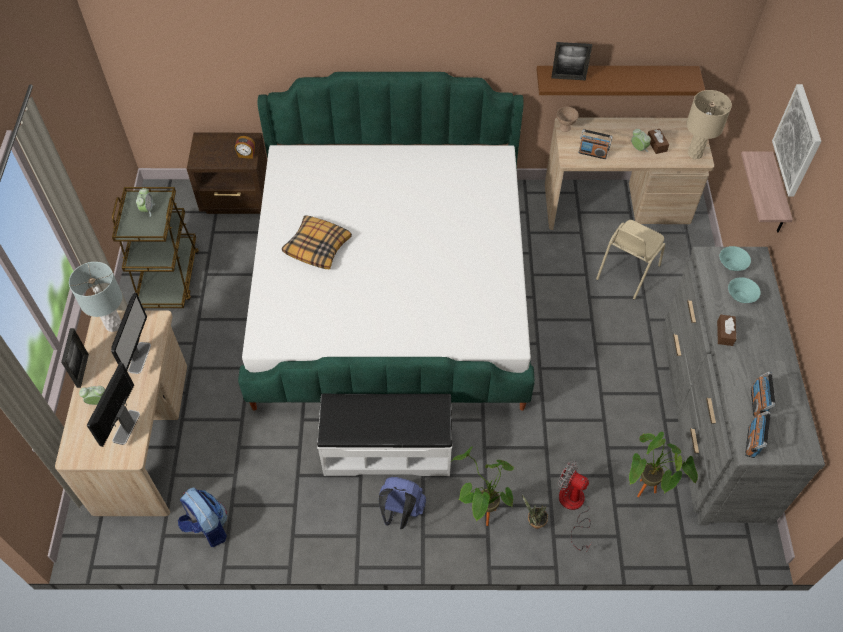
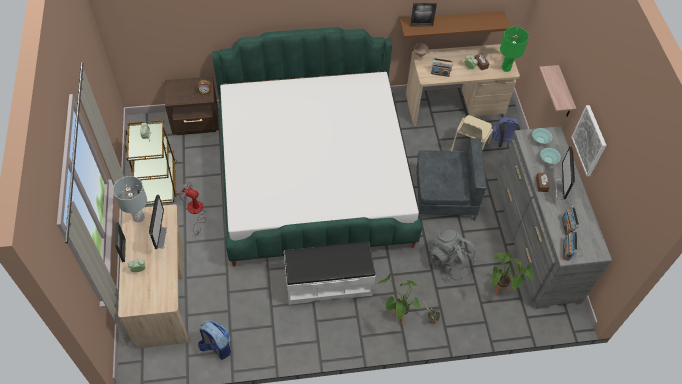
camera: 10 degrees left, 0 degrees up
monitor [87,362,140,447] -> monitor moved to [556,146,575,200]
pillow [282,215,352,269] -> none
blue backpack [379,477,426,529] -> blue backpack moved to [492,117,520,148]
fan [558,461,591,552] -> fan moved to [180,182,206,235]
beige table lamp [686,90,732,159] -> green table lamp [500,27,529,72]
picture [772,84,821,197] -> picture moved to [571,105,606,176]
none -> grey armchair [416,138,486,220]
none -> grey backpack [430,230,476,281]

